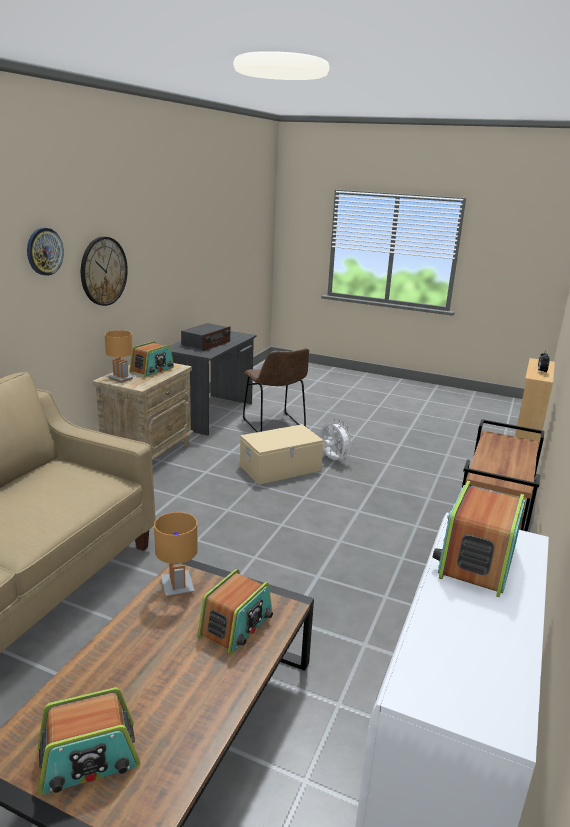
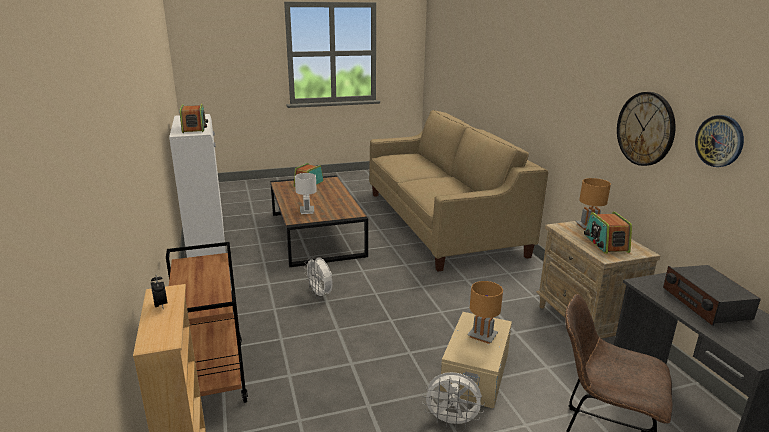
camera: 140 degrees right, 0 degrees up
wall clock [27,228,64,276] -> wall clock moved to [695,115,744,167]
brown table lamp [154,512,198,598] -> brown table lamp moved to [468,281,503,344]
radio [198,569,273,655] -> white table lamp [295,173,317,214]
none -> white fan [304,257,333,299]

